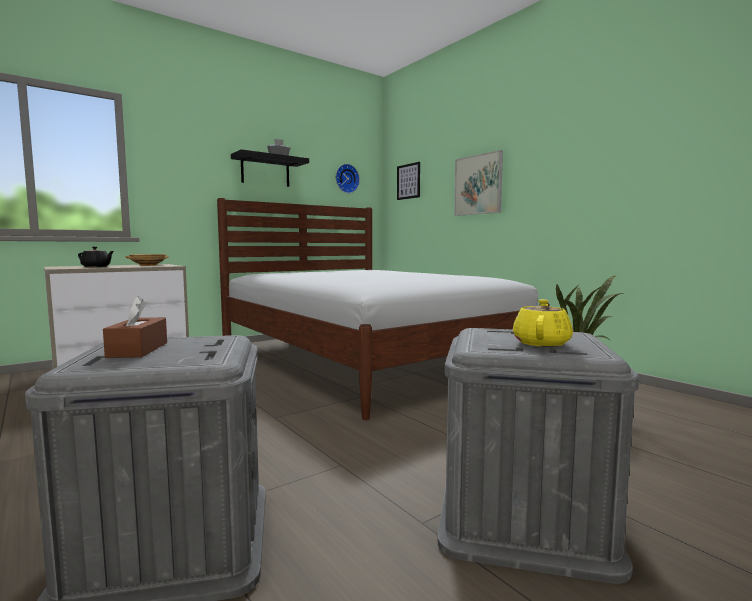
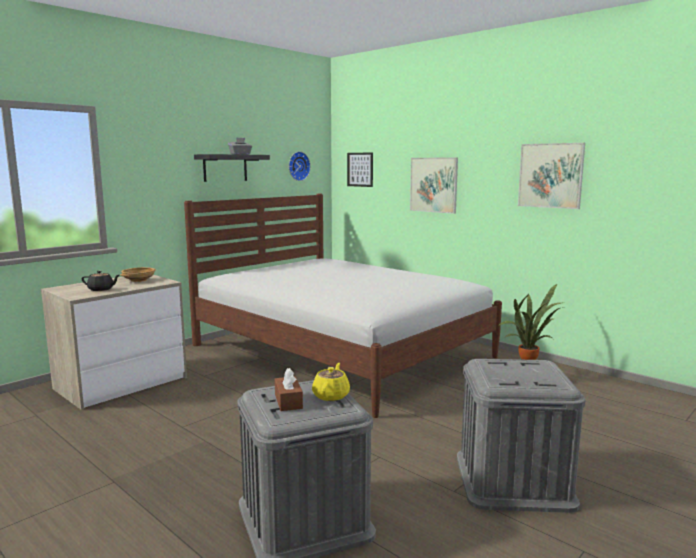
camera: 10 degrees left, 5 degrees up
yellow teapot [513,299,573,347] -> yellow teapot moved to [312,363,350,401]
none -> picture [518,143,585,209]

